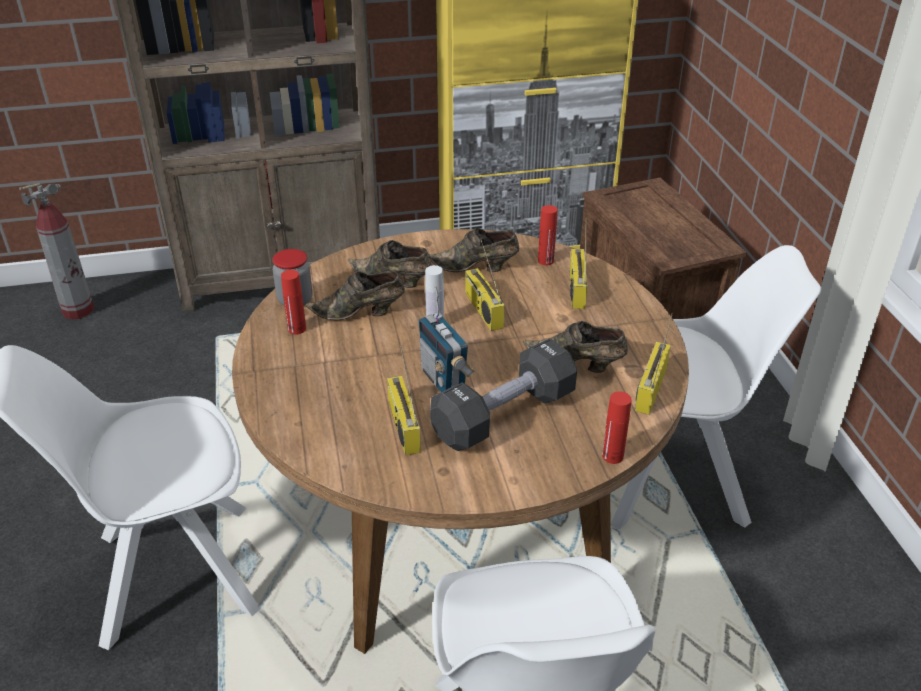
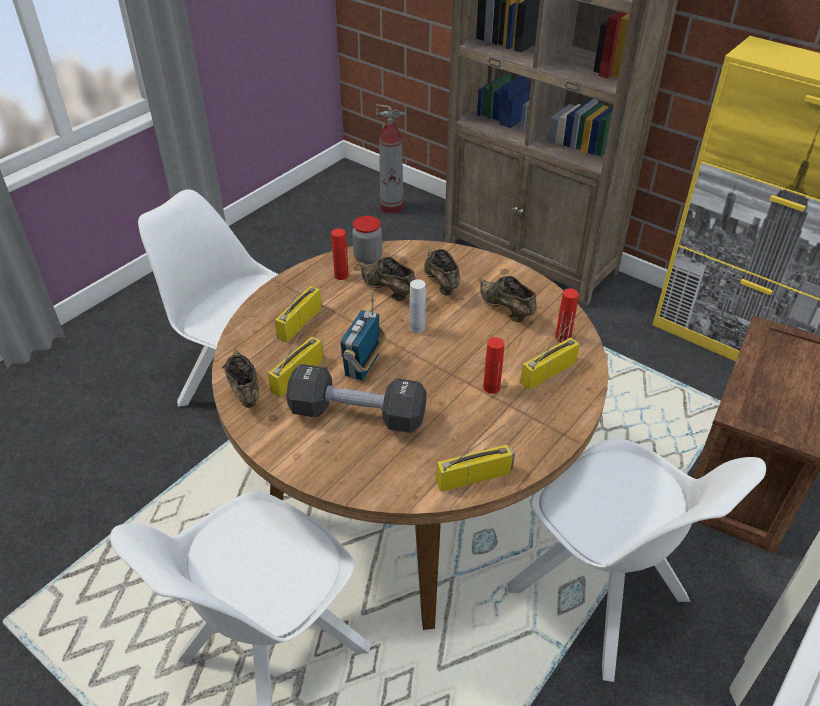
camera: 50 degrees right, 5 degrees up
radio [465,238,505,331] -> radio moved to [275,264,322,342]
brown shoe [523,321,628,373] -> brown shoe moved to [222,349,259,408]
red bottle [602,392,632,464] -> red bottle moved to [483,337,504,394]

